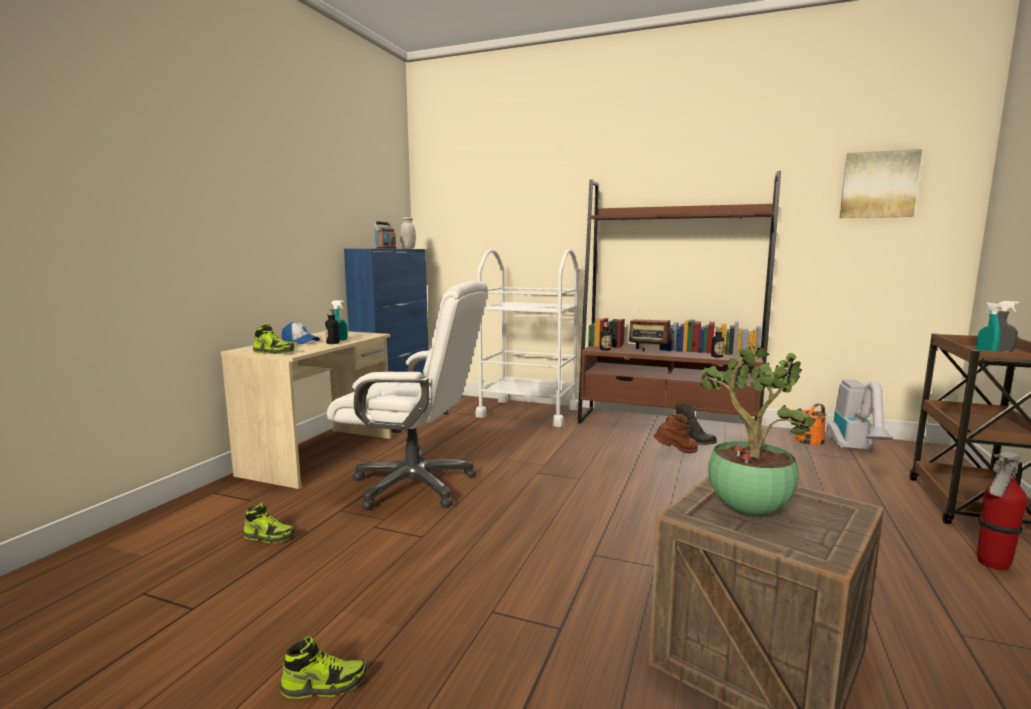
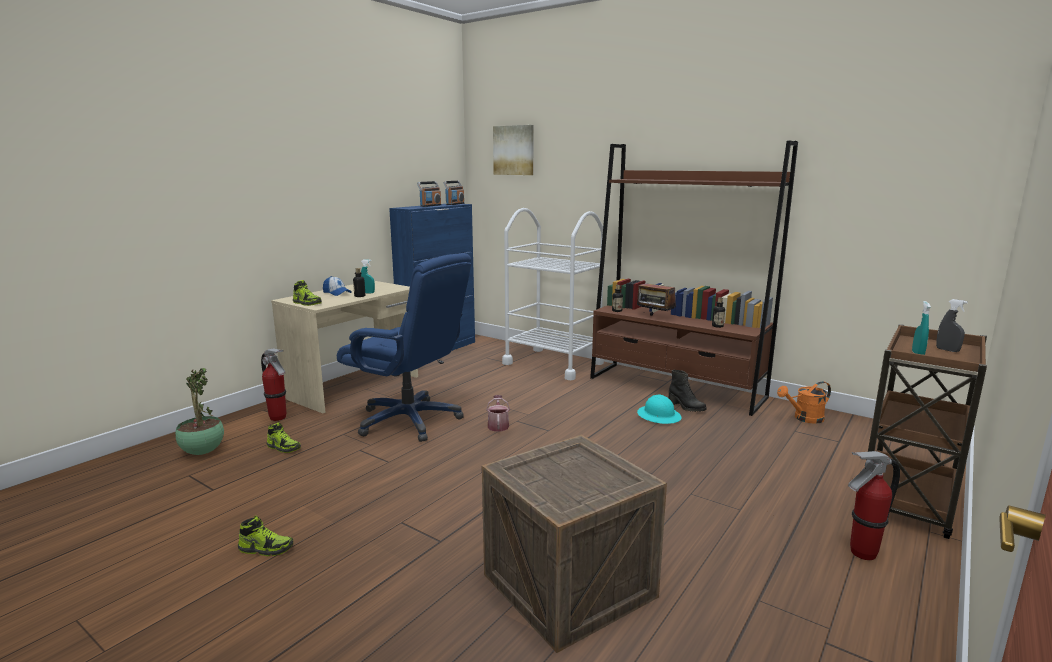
camera: 15 degrees right, 5 degrees up
white office chair [327,281,488,510] -> blue office chair [337,253,471,442]
white jar [400,217,416,249] -> radio [443,181,465,205]
brown boot [654,414,698,453] -> turquoise hard hat [637,395,682,424]
potted plant [700,345,816,515] -> potted plant moved to [175,368,224,455]
vacuum cleaner [826,379,893,451] -> none
picture [840,149,922,218] -> picture moved to [493,125,533,175]
none -> fire extinguisher [261,349,286,421]
none -> watering can [486,395,510,432]

